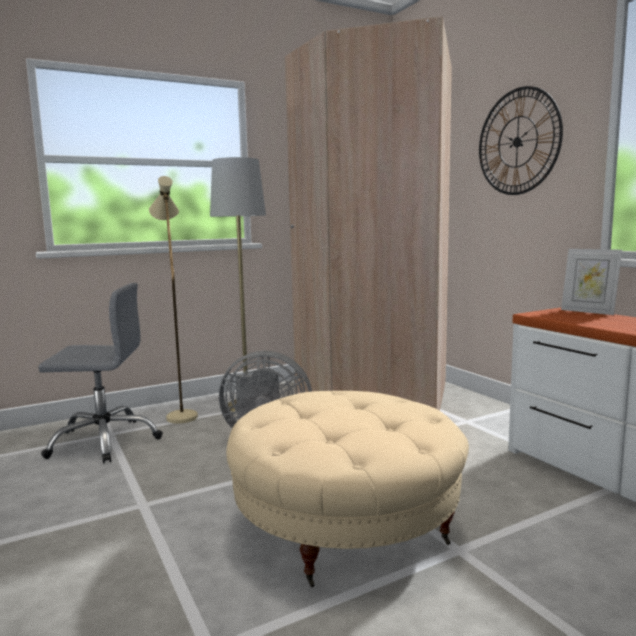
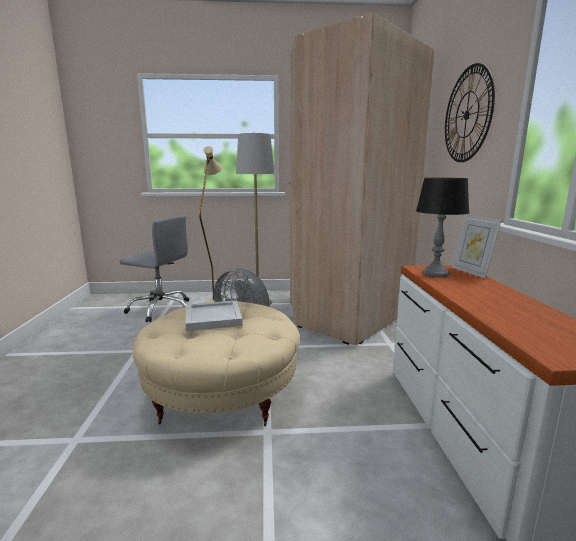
camera: 25 degrees right, 5 degrees up
none -> white tray [185,301,243,331]
none -> table lamp [416,178,469,277]

